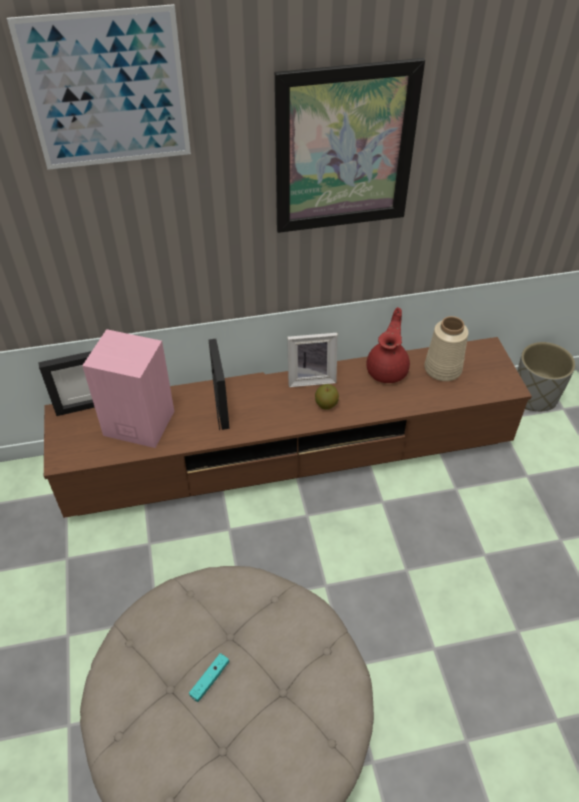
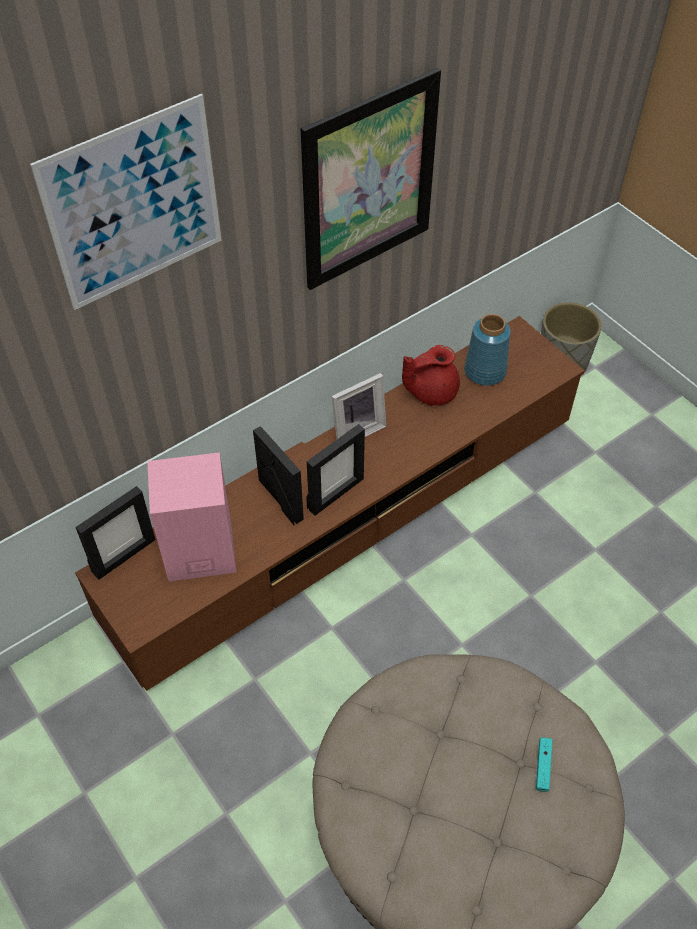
camera: 25 degrees left, 5 degrees up
turquoise game controller [189,653,229,702] -> turquoise game controller moved to [536,737,552,792]
apple [315,384,339,410] -> none
red teapot [366,307,410,383] -> red teapot turned 105 degrees counterclockwise [402,345,460,406]
beige vase [424,316,468,381] -> blue vase [464,314,511,386]
none -> picture frame [306,424,365,516]

